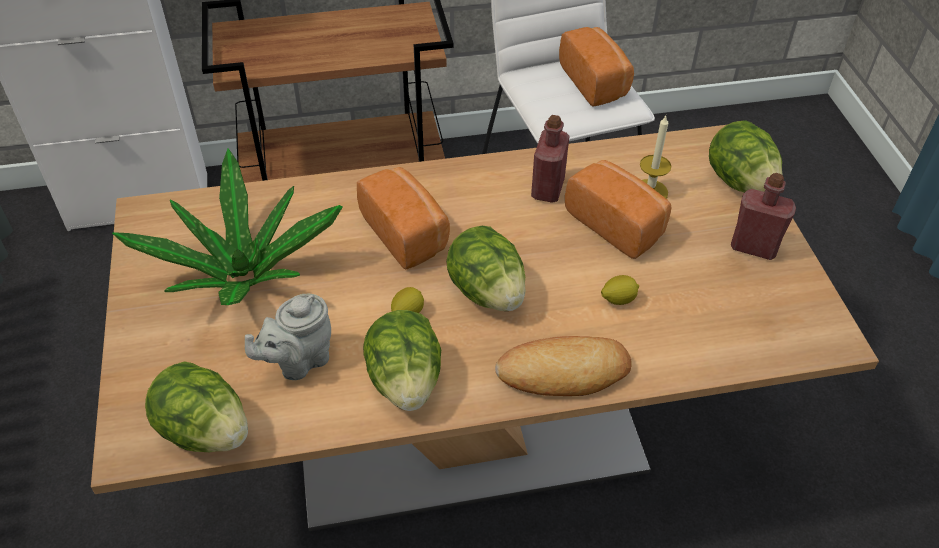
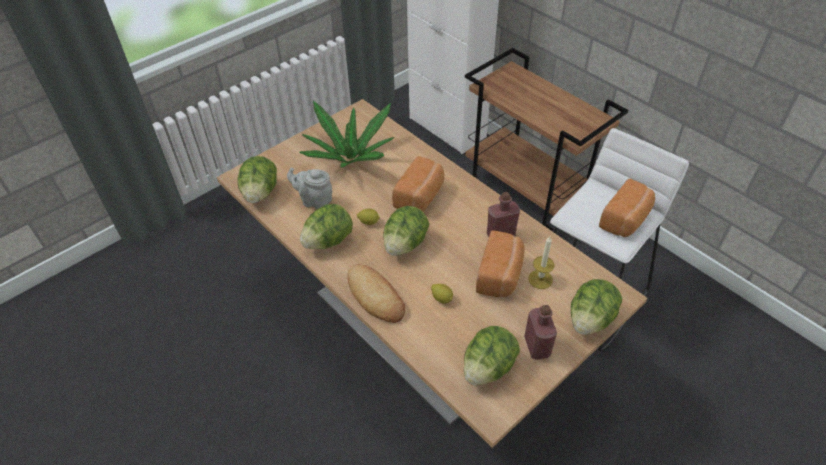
camera: 60 degrees right, 0 degrees up
none -> lettuce [464,326,520,385]

